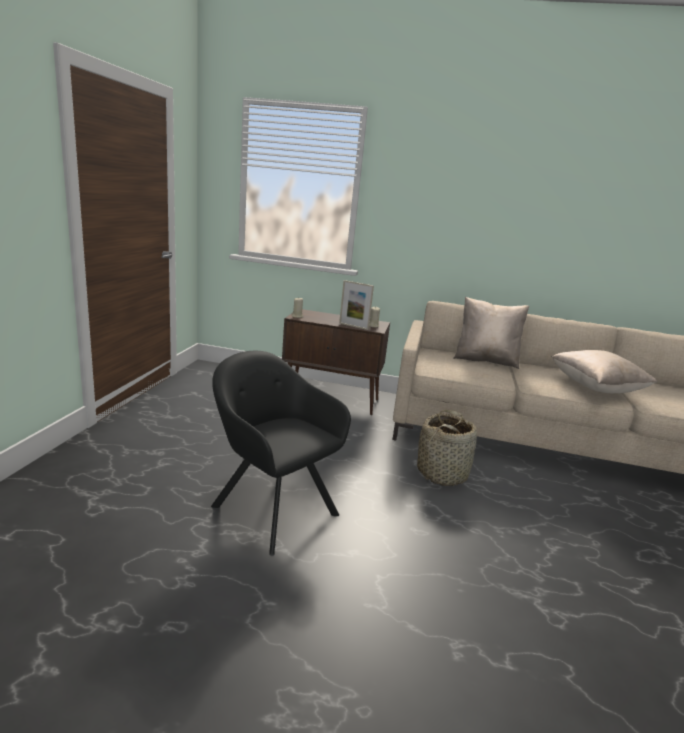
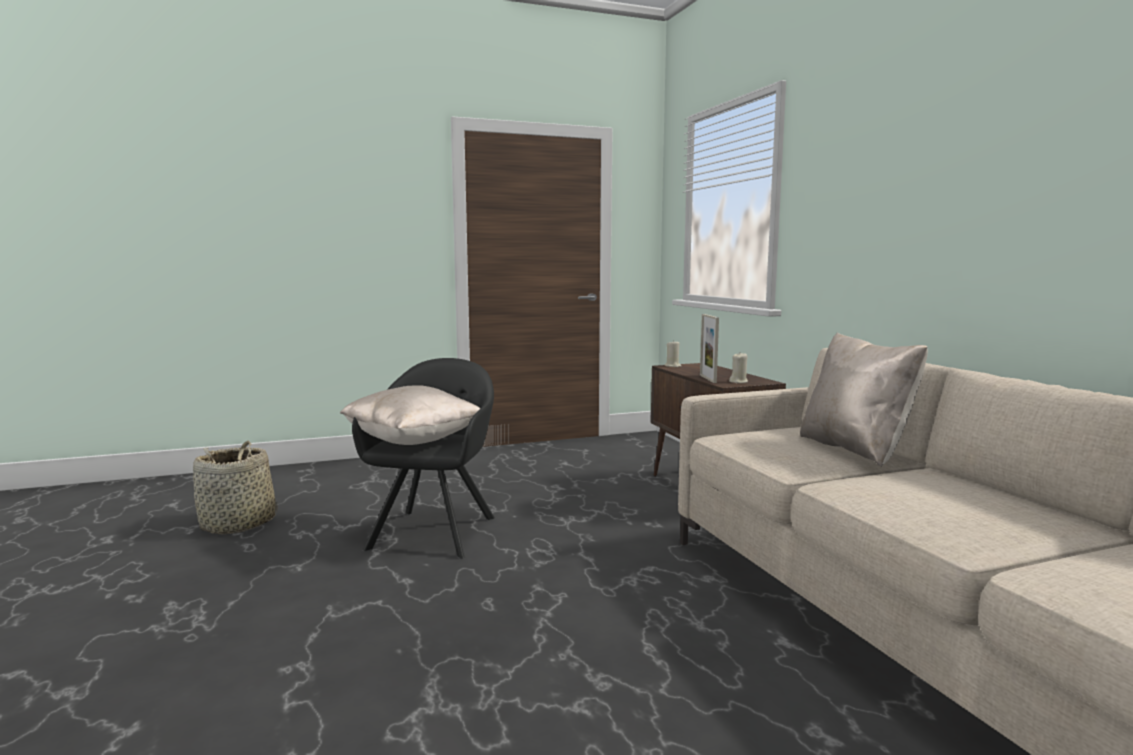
camera: 60 degrees right, 10 degrees down
basket [417,410,477,486] -> basket moved to [193,441,277,535]
beige pillow [551,350,658,393] -> beige pillow moved to [340,385,480,445]

